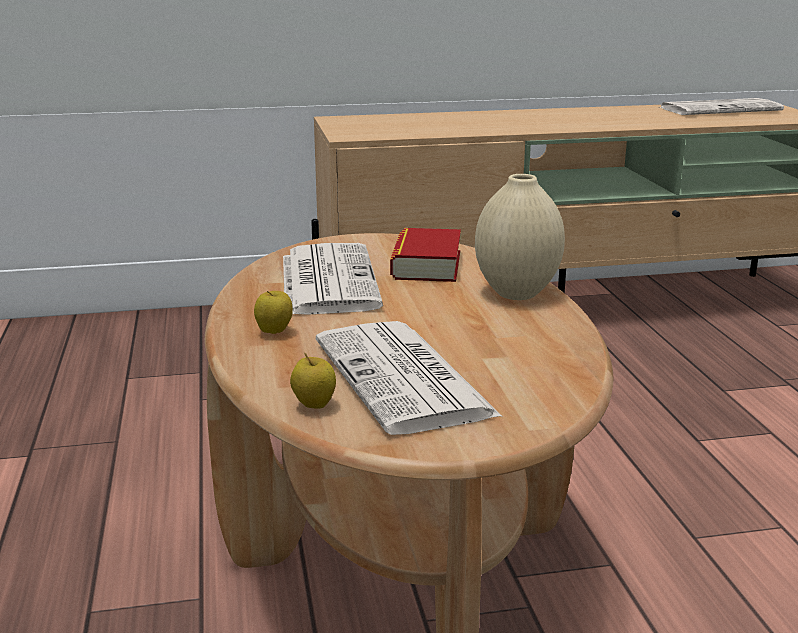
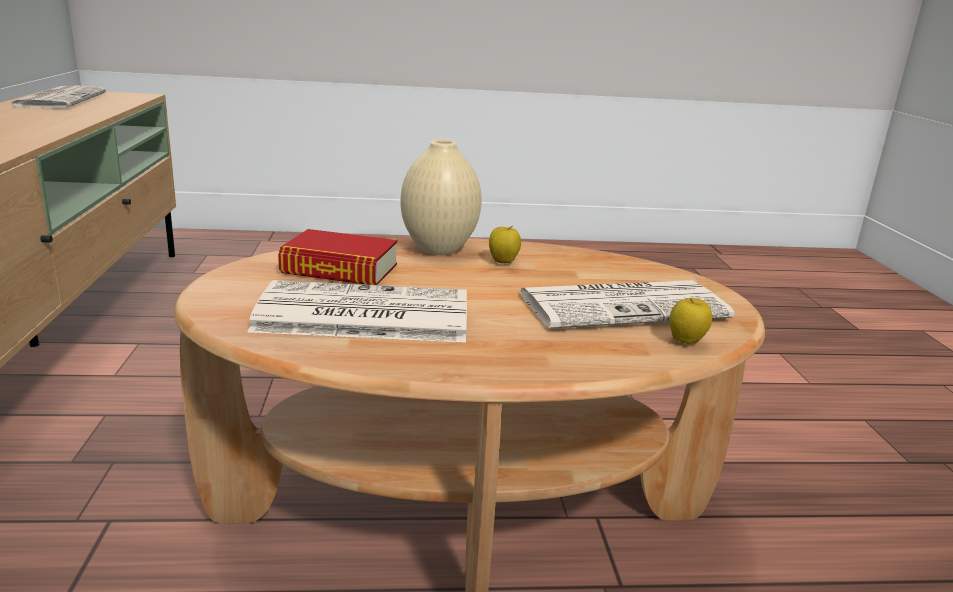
camera: 85 degrees left, 0 degrees up
apple [254,291,293,334] -> apple moved to [489,225,521,263]

